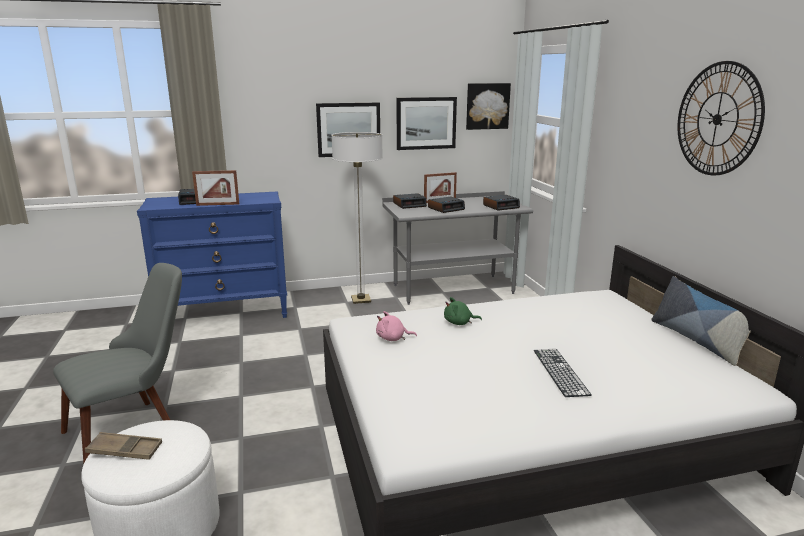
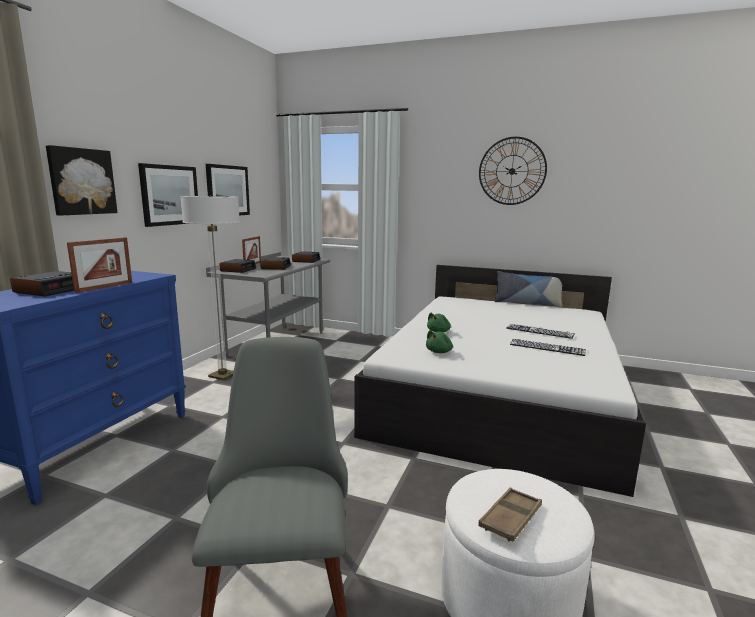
camera: 55 degrees left, 5 degrees down
pink plush toy [376,311,417,341] -> green plush toy [426,330,453,353]
picture [466,83,511,130] -> picture moved to [46,145,118,216]
none -> keyboard [510,339,586,356]

